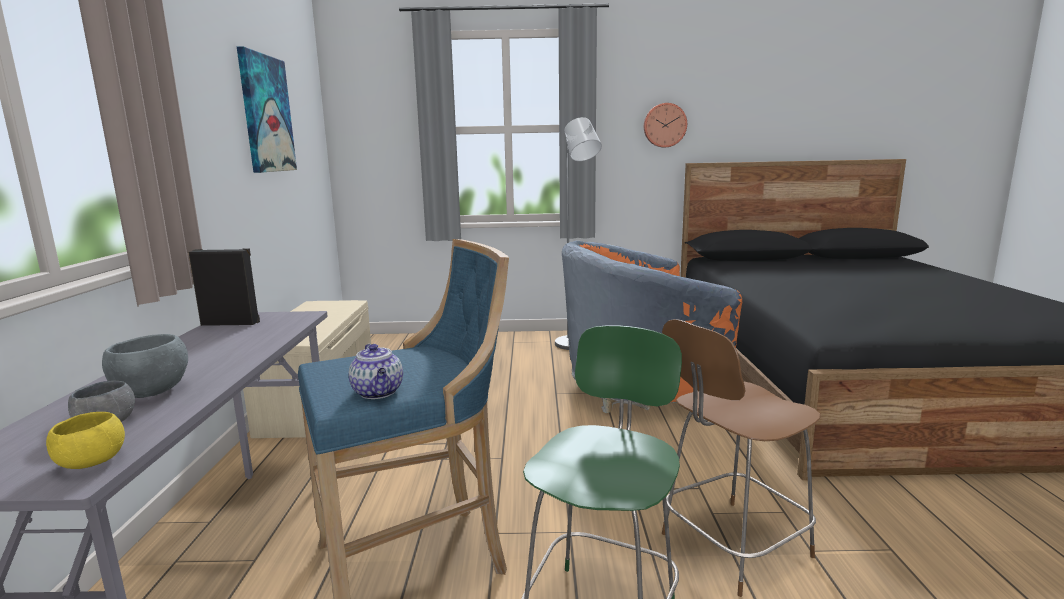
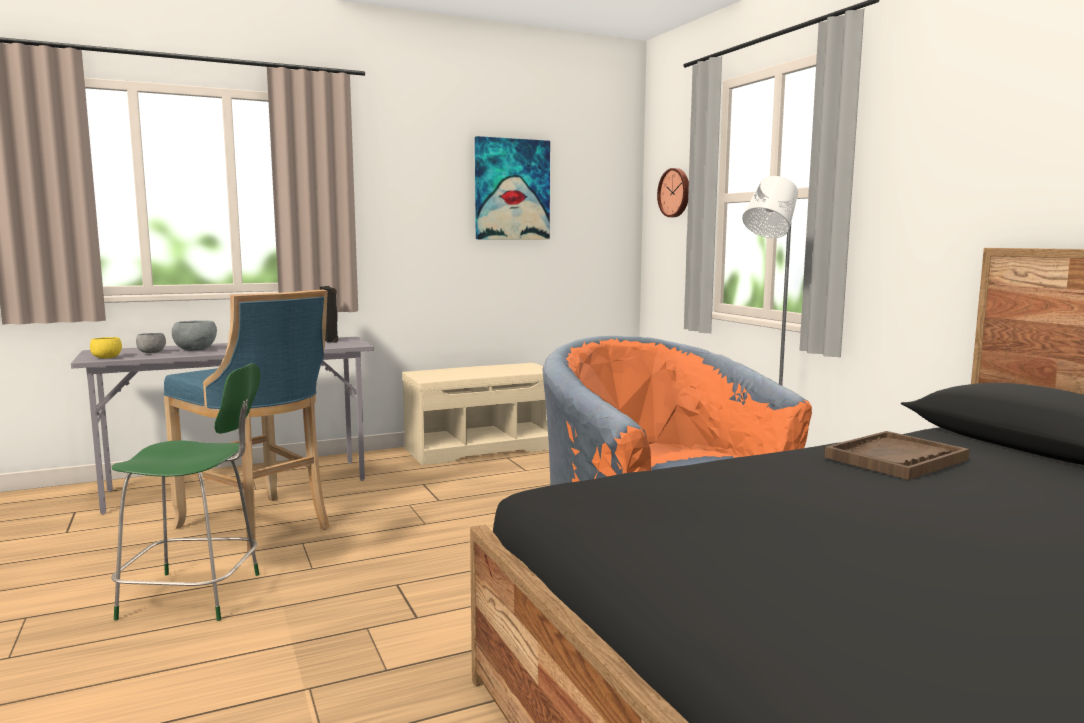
camera: 65 degrees right, 5 degrees down
teapot [349,344,403,399] -> none
wall clock [644,103,687,148] -> wall clock moved to [657,168,689,217]
brown chair [662,319,820,597] -> none
none -> brown tray [824,431,970,480]

